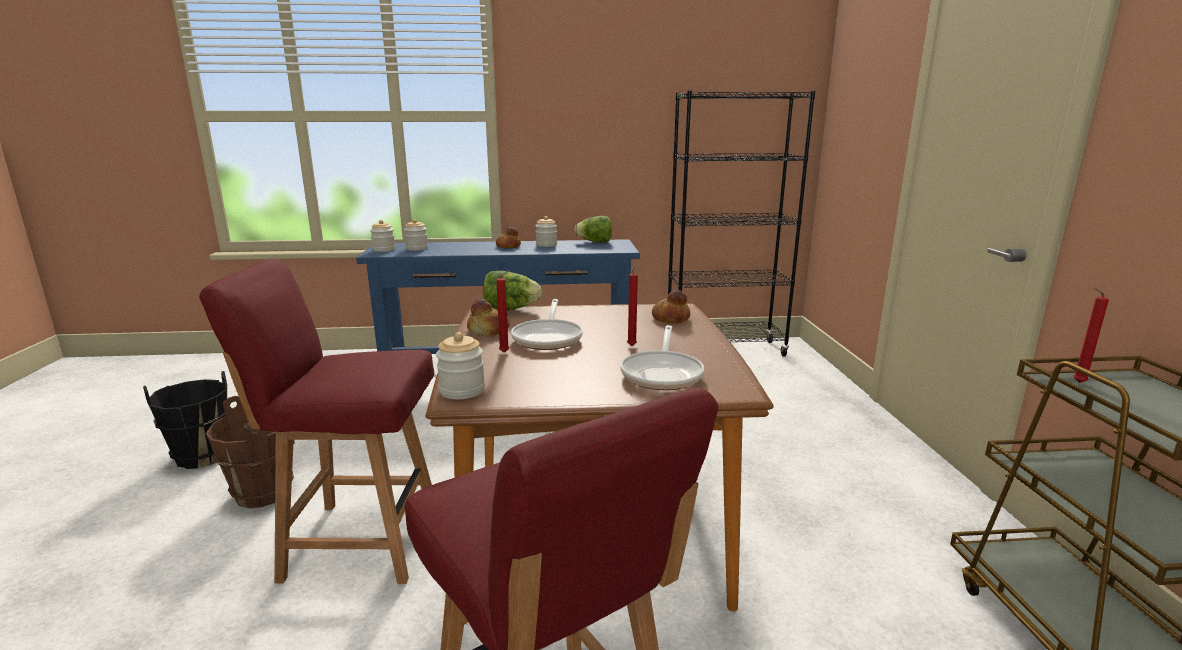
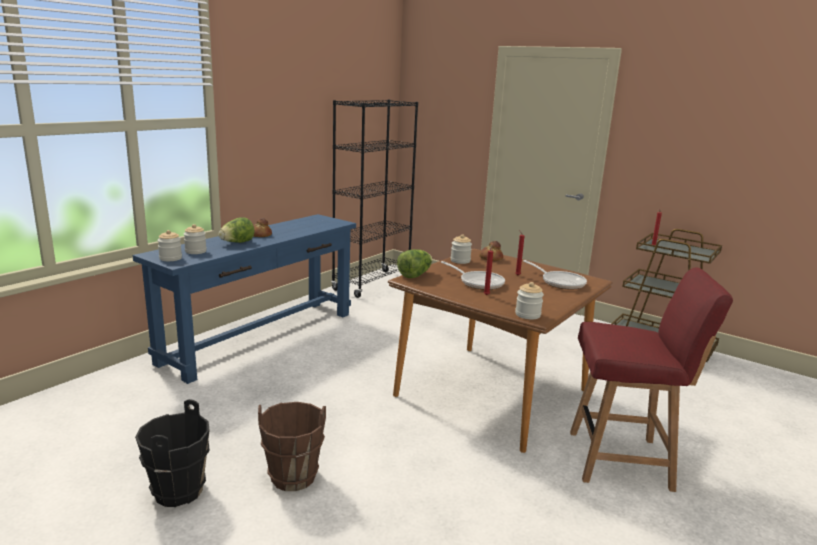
camera: 50 degrees left, 0 degrees up
red chair [199,259,434,584] -> none
bread [467,299,510,336] -> none
jar [536,216,557,247] -> jar moved to [451,234,472,264]
lettuce [574,216,612,243] -> lettuce moved to [218,217,255,243]

